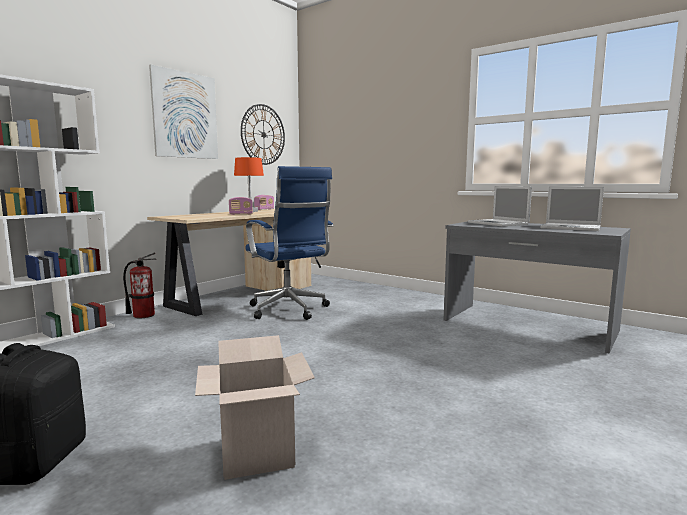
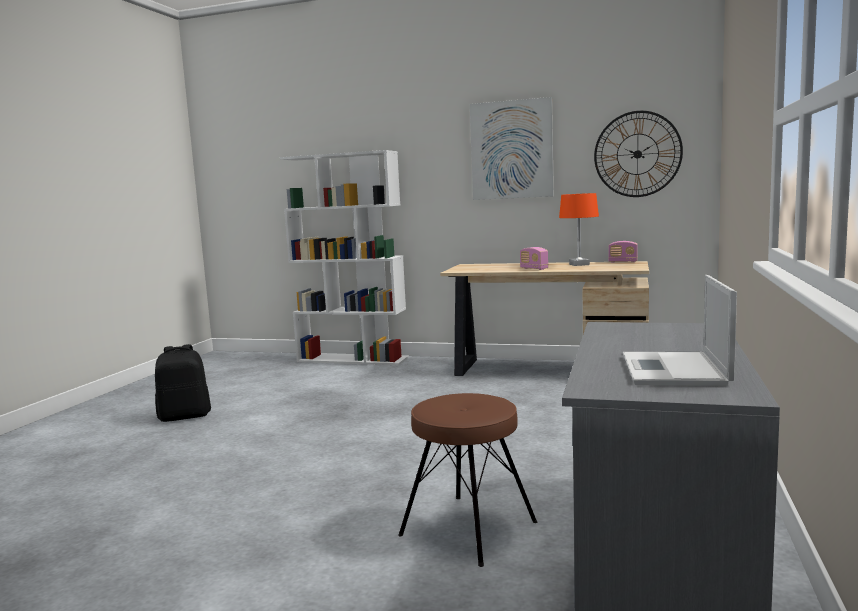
camera: 70 degrees right, 0 degrees up
fire extinguisher [123,252,156,318] -> none
cardboard box [195,335,315,480] -> none
blue office chair [245,166,334,320] -> none
laptop [468,186,532,226] -> none
none -> brown stool [398,393,537,567]

